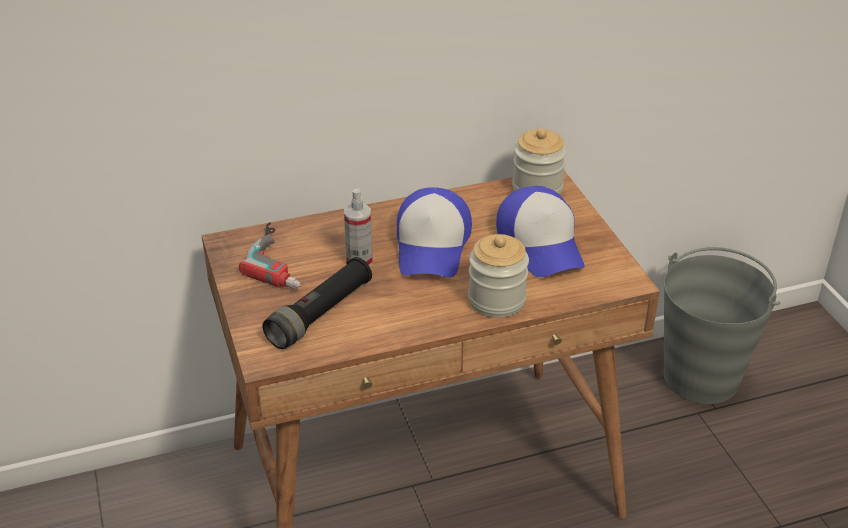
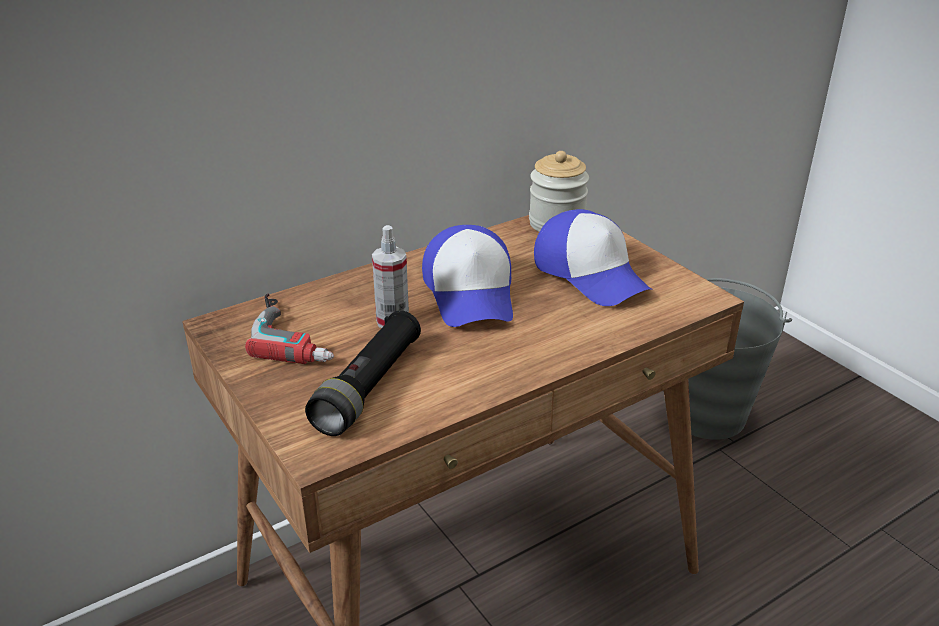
camera: 15 degrees left, 5 degrees down
jar [468,234,529,318] -> none

